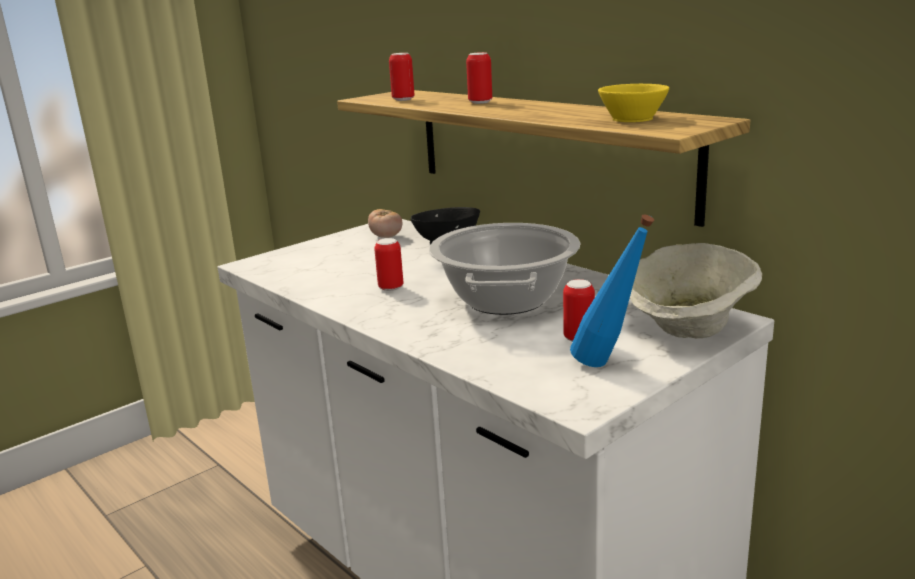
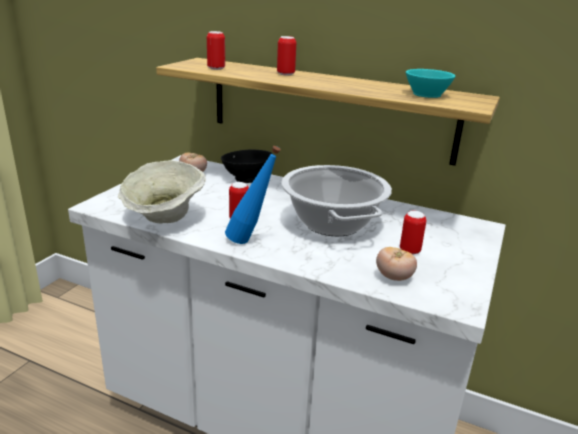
camera: 25 degrees left, 5 degrees up
blue bottle [570,215,654,367] -> blue bottle moved to [225,146,281,244]
yellow cup [598,84,669,122] -> turquoise cup [406,69,455,98]
beige bowl [630,243,762,338] -> beige bowl moved to [118,160,206,223]
none -> tomato [376,247,417,281]

